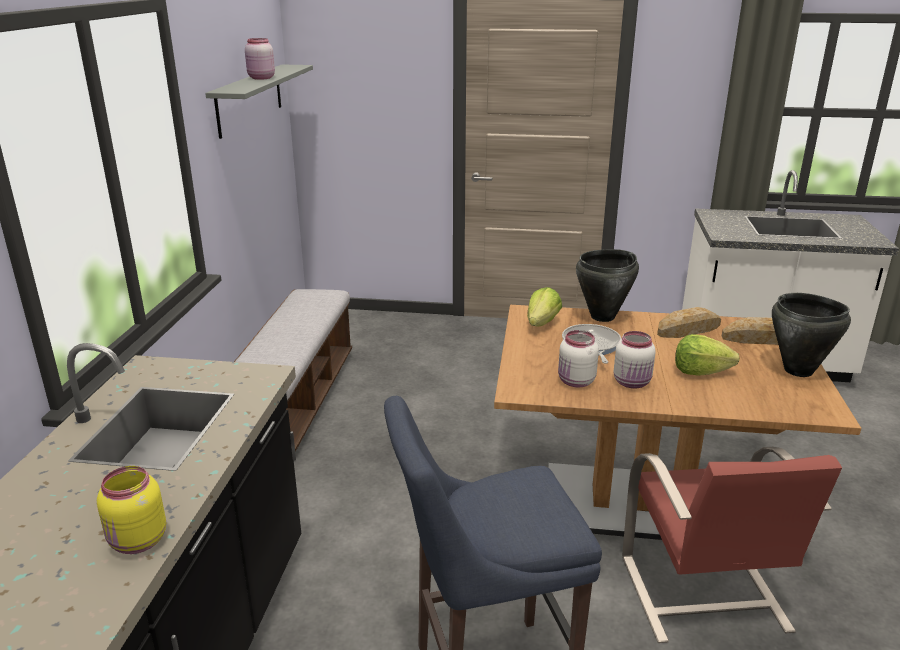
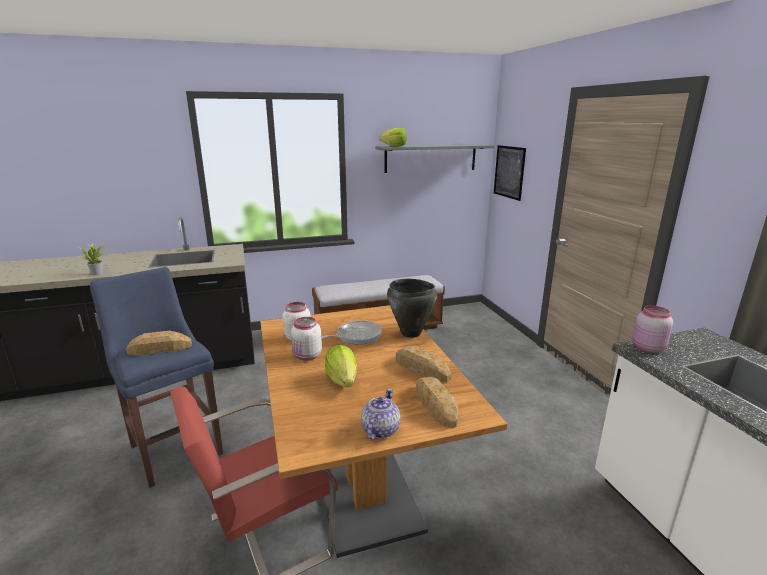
camera: 65 degrees right, 5 degrees down
yellow jar [97,466,166,554] -> potted plant [78,243,107,275]
pink jar [245,38,275,80] -> pink jar moved to [632,306,673,353]
lettuce [527,287,562,327] -> lettuce moved to [379,128,407,146]
black cooking pot [772,293,851,377] -> teapot [361,389,401,440]
none -> bread [126,331,192,356]
none -> picture [494,145,526,201]

